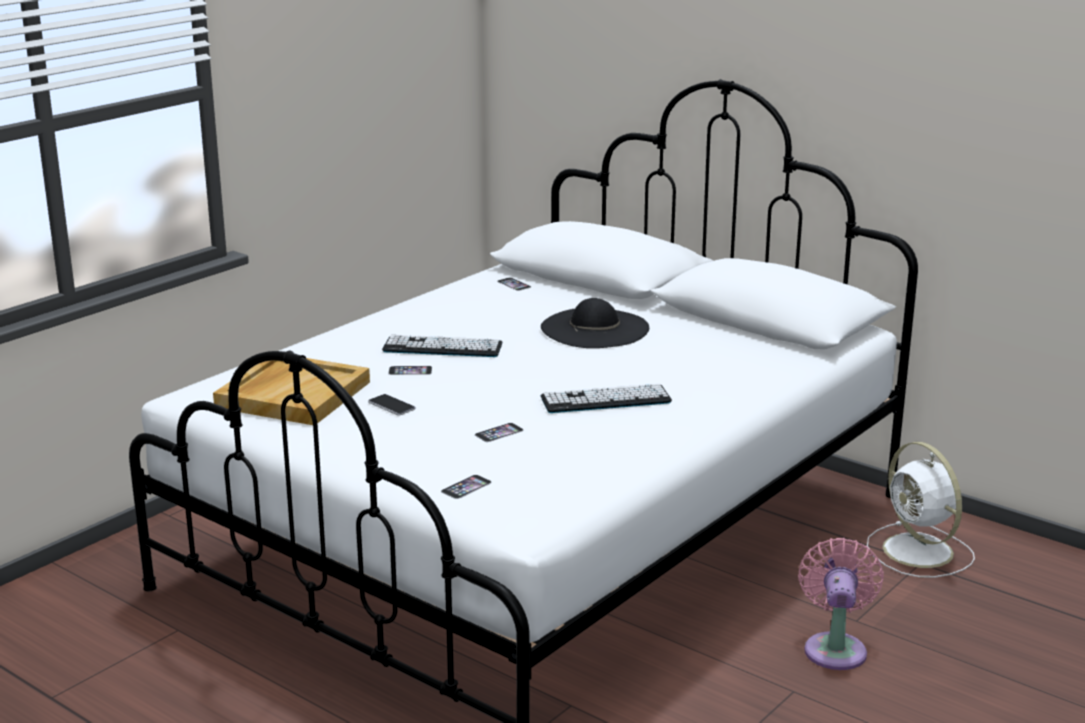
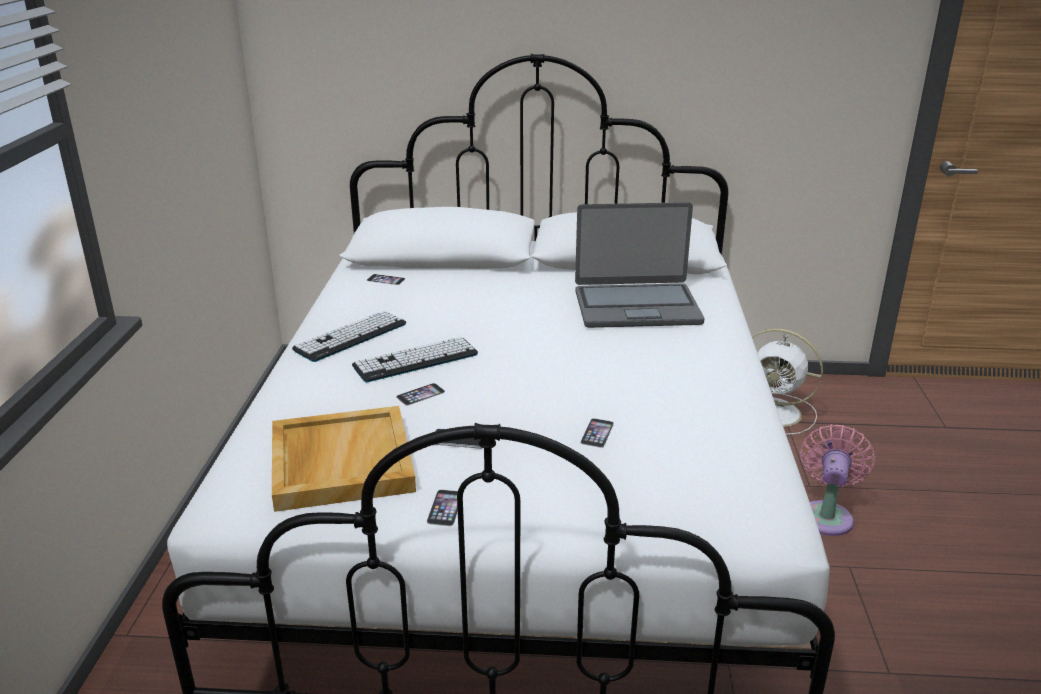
camera: 35 degrees left, 5 degrees up
phone [441,475,492,499] -> phone moved to [427,490,458,526]
black hat [541,298,649,348] -> none
keyboard [541,384,672,413] -> keyboard moved to [292,311,406,362]
pink fan [798,538,884,670] -> pink fan turned 45 degrees clockwise [800,424,875,536]
none -> laptop [575,202,705,328]

